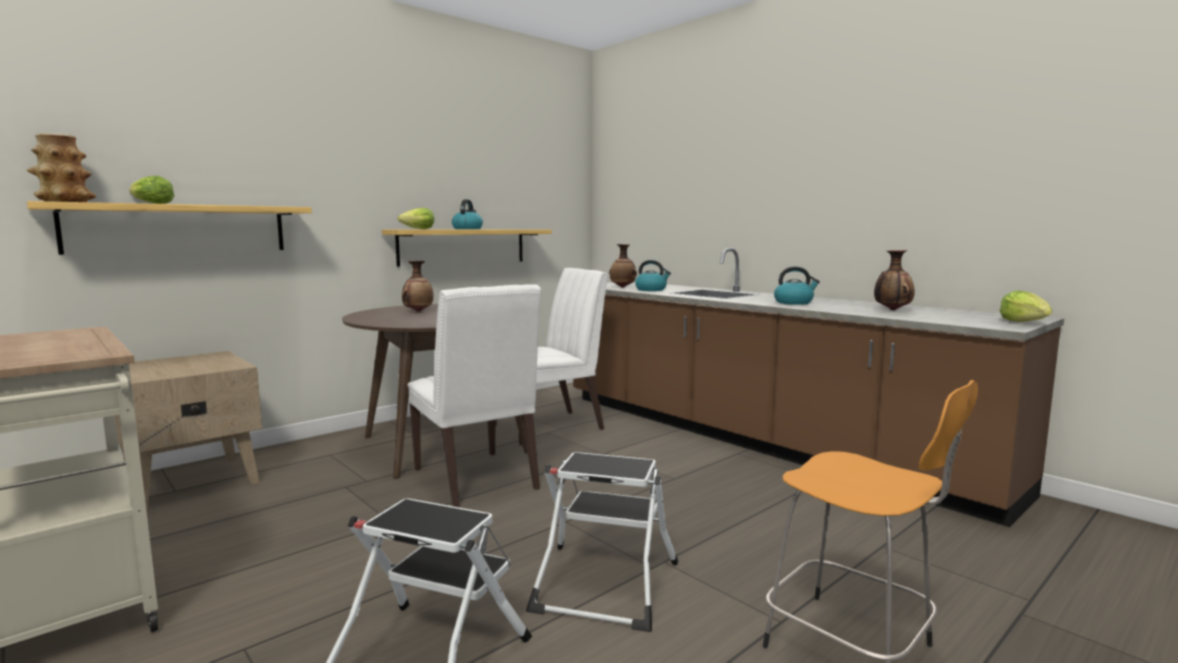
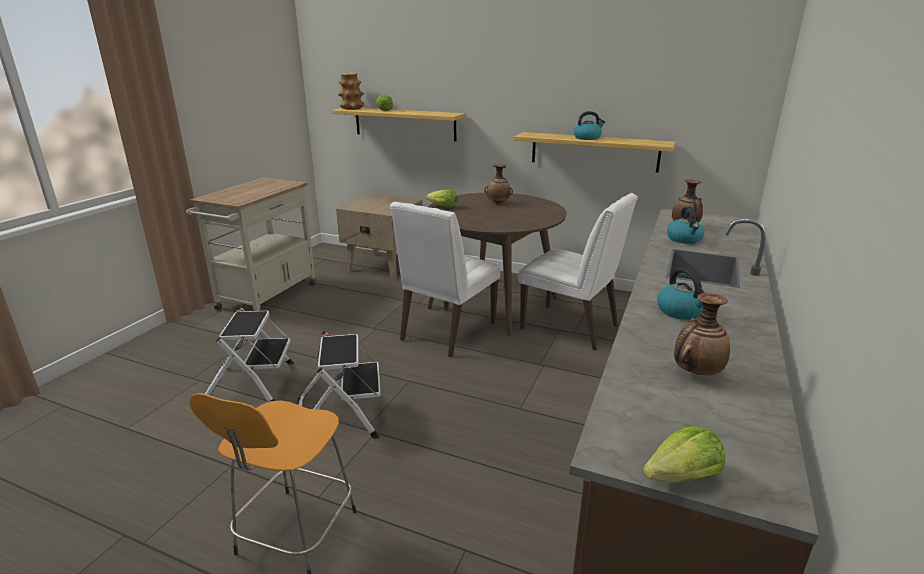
camera: 65 degrees right, 15 degrees up
lettuce [398,208,434,229] -> lettuce moved to [426,189,457,207]

